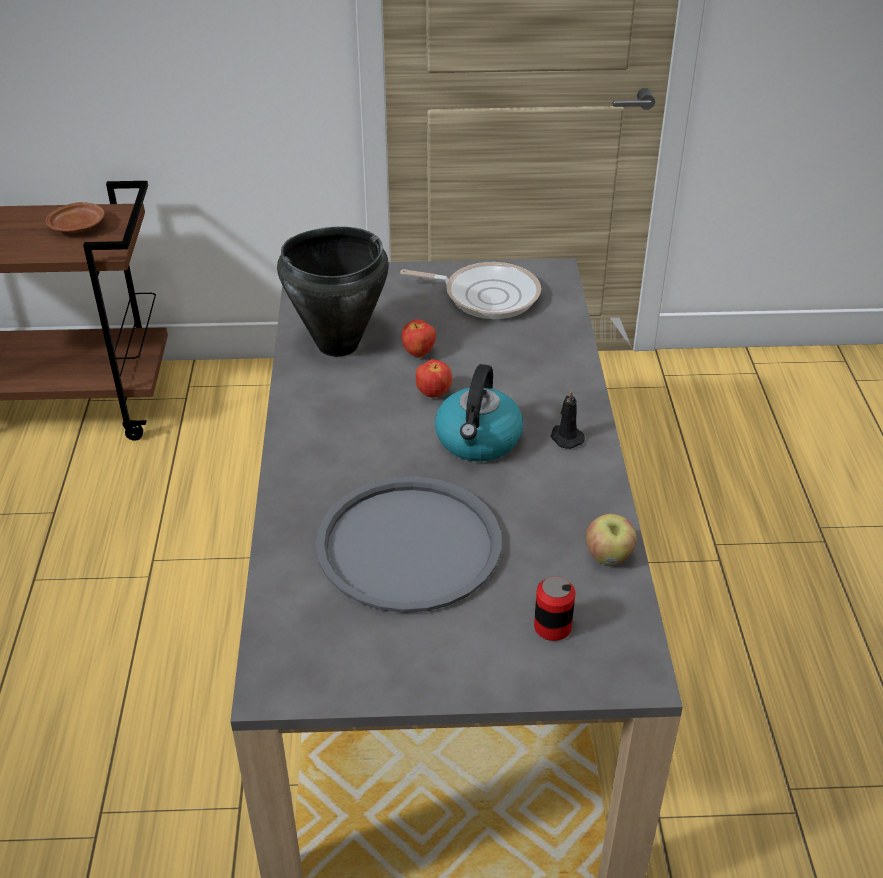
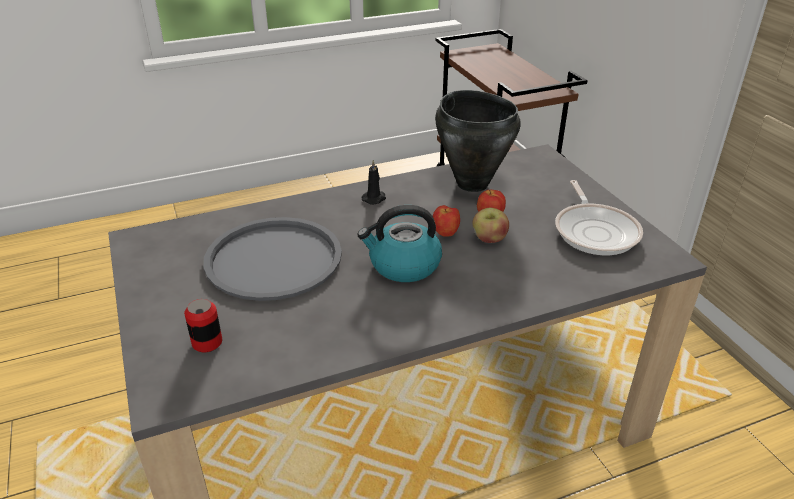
camera: 70 degrees right, 5 degrees down
brown plate [45,202,105,233] -> none
black candle [550,389,585,449] -> black candle moved to [361,160,386,205]
apple [586,514,637,565] -> apple moved to [472,208,509,243]

